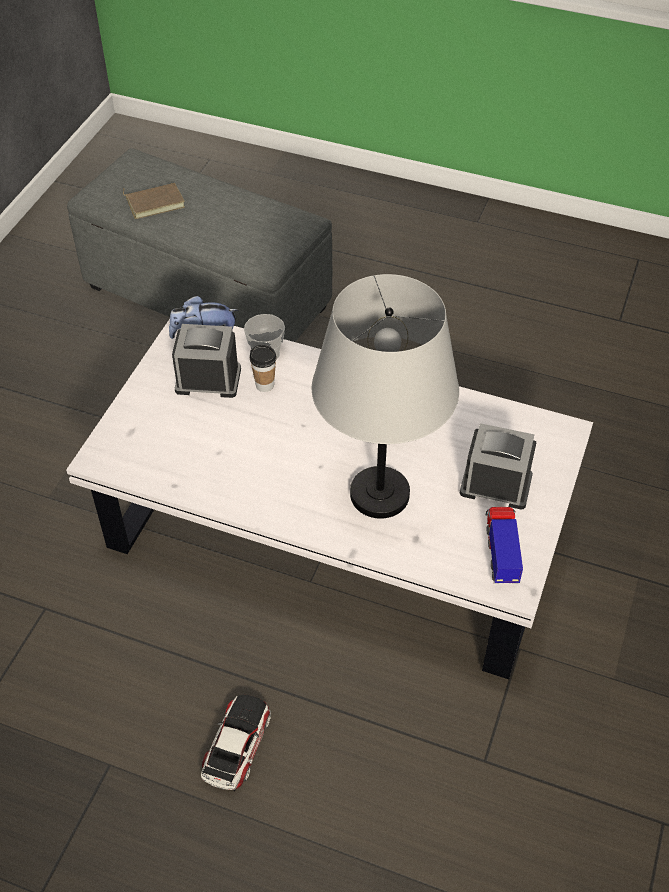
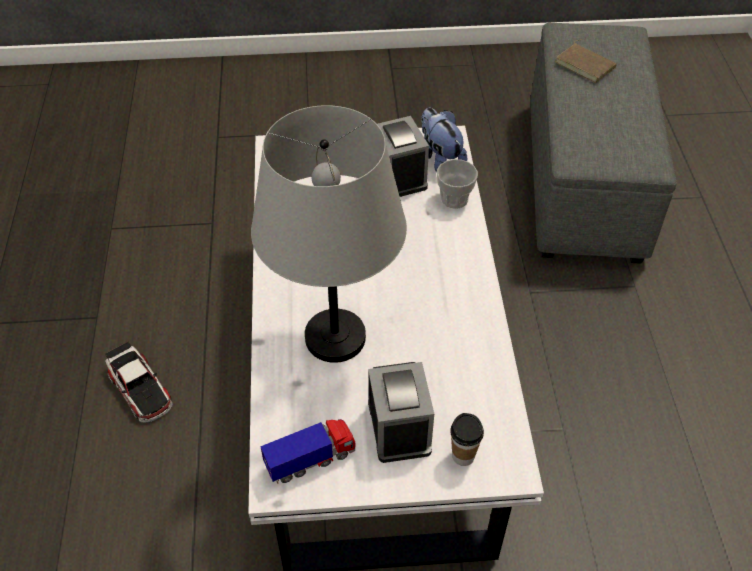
camera: 65 degrees right, 0 degrees up
toy car [201,695,271,792] -> toy car turned 60 degrees clockwise [105,342,173,423]
cup [250,345,277,392] -> cup moved to [450,413,484,466]

